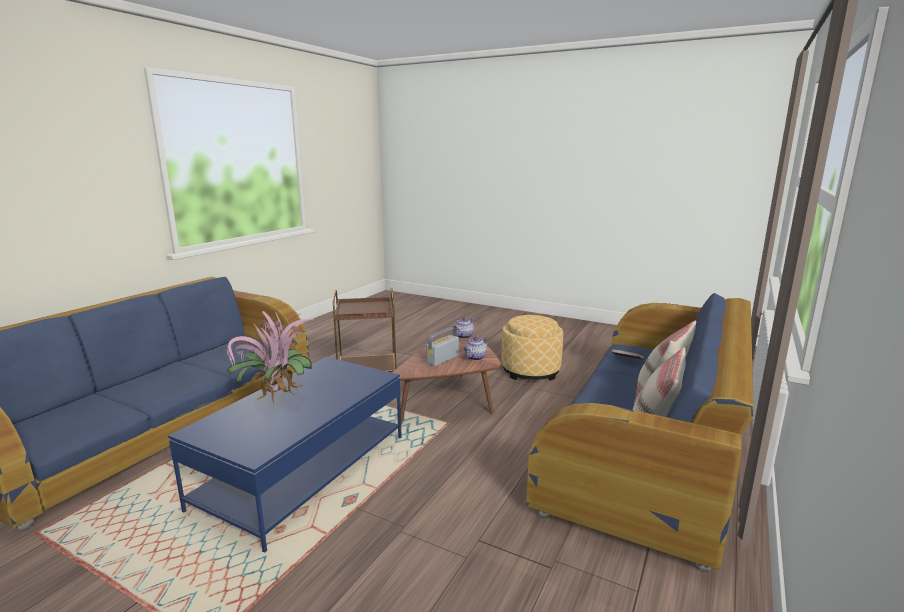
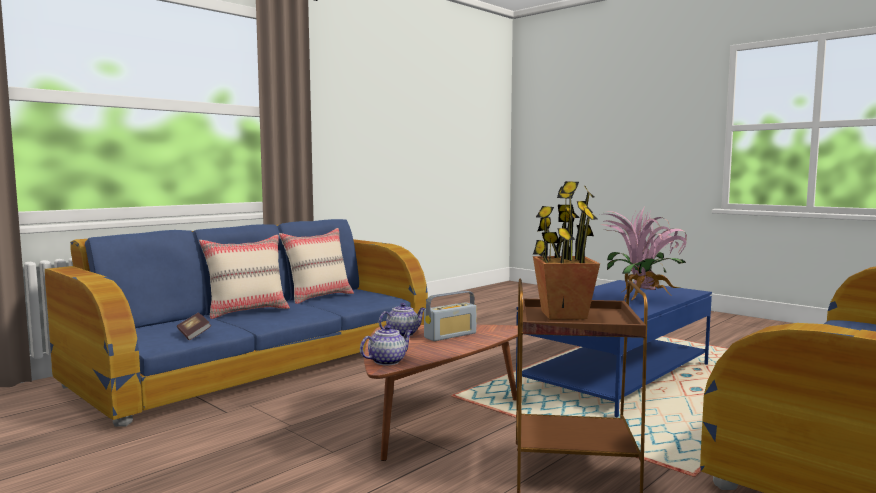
camera: 165 degrees left, 10 degrees down
ottoman [502,315,563,381] -> none
none -> potted plant [533,181,600,319]

